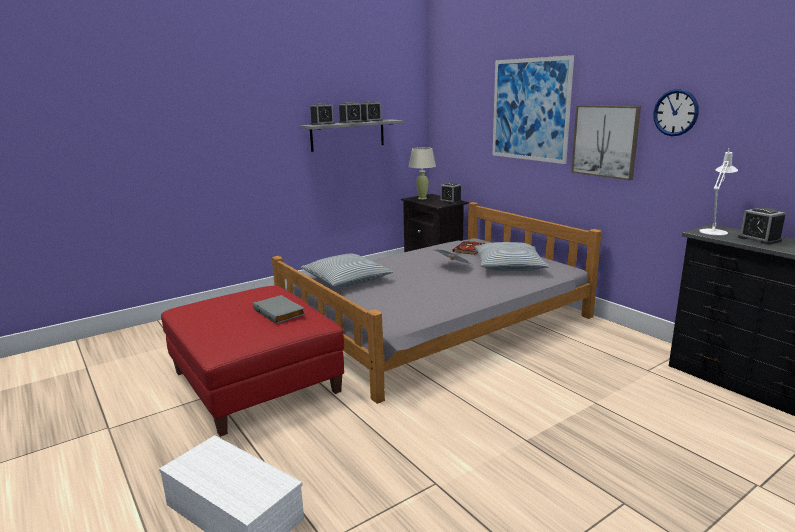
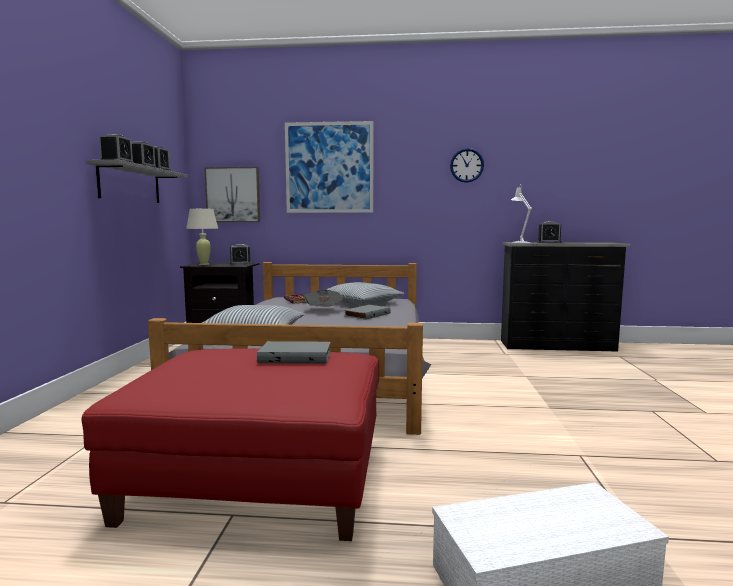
camera: 50 degrees left, 10 degrees down
picture [571,105,641,180] -> picture moved to [204,167,260,222]
none -> grey book [344,305,391,320]

